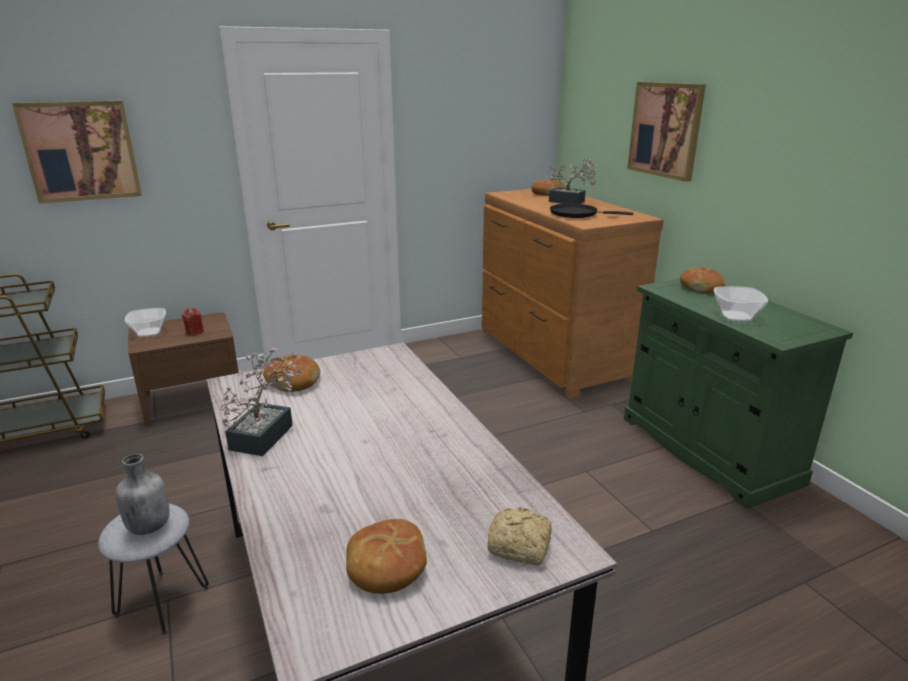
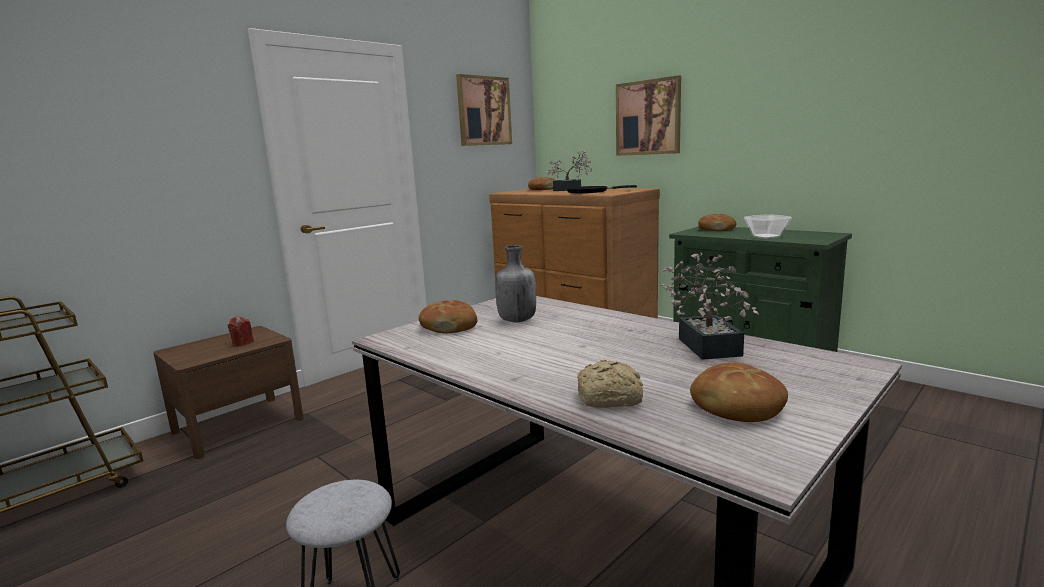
camera: 20 degrees left, 10 degrees down
picture [12,101,142,204] -> picture moved to [456,74,512,146]
grey bottle [116,454,170,535] -> grey bottle moved to [495,245,536,322]
bowl [125,308,166,337] -> none
potted plant [220,347,302,456] -> potted plant moved to [662,253,759,360]
bread [487,507,551,565] -> bread moved to [577,360,643,408]

